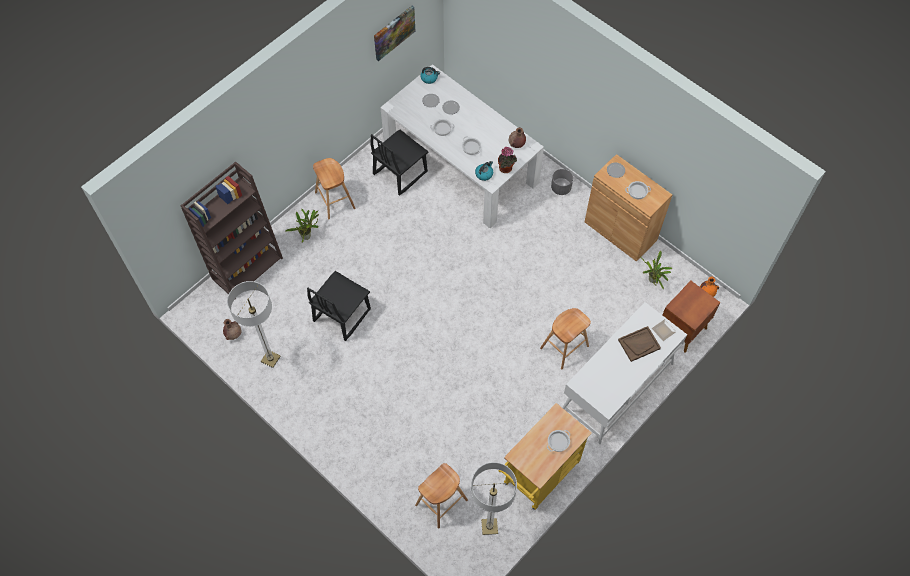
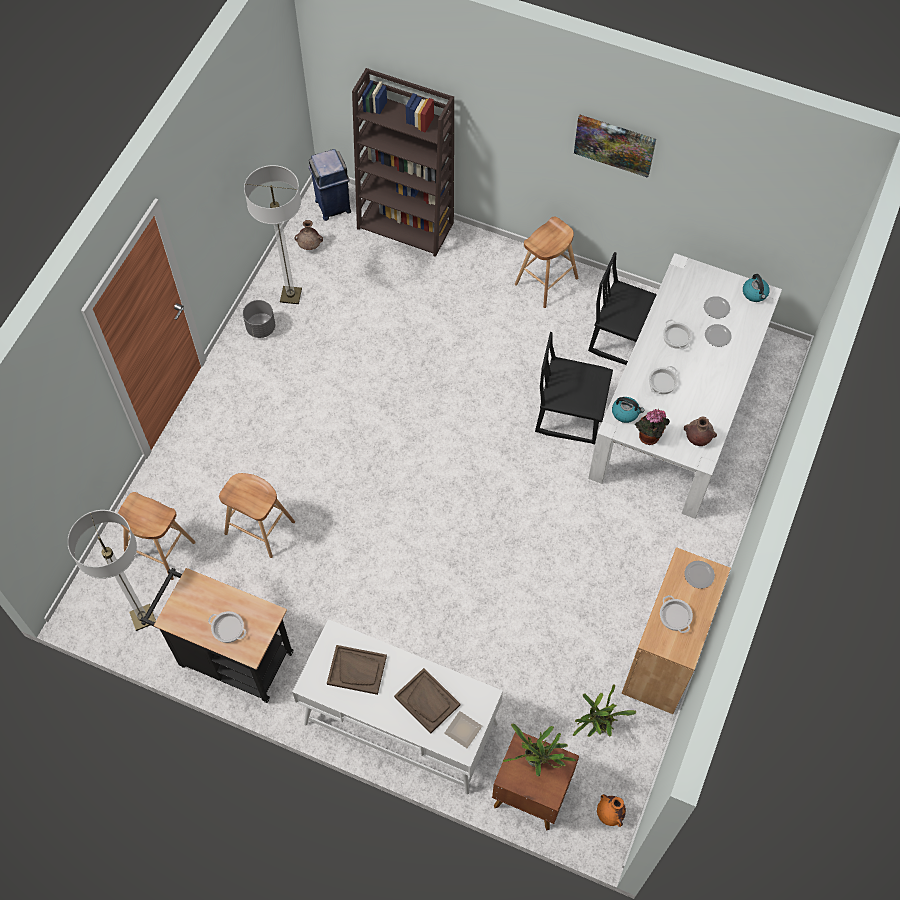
camera: 70 degrees right, 0 degrees up
potted plant [285,209,319,242] -> potted plant moved to [503,723,576,776]
black chair [307,271,371,341] -> black chair moved to [535,332,613,444]
picture [374,6,415,61] -> picture moved to [574,115,656,178]
yellow cart [499,403,592,510] -> black cart [141,568,293,703]
brown stool [540,308,591,369] -> brown stool moved to [219,473,295,558]
grey planter [551,169,573,195] -> grey planter moved to [243,300,275,338]
none -> blue trash can [308,149,351,221]
none -> brown tray [327,645,387,695]

